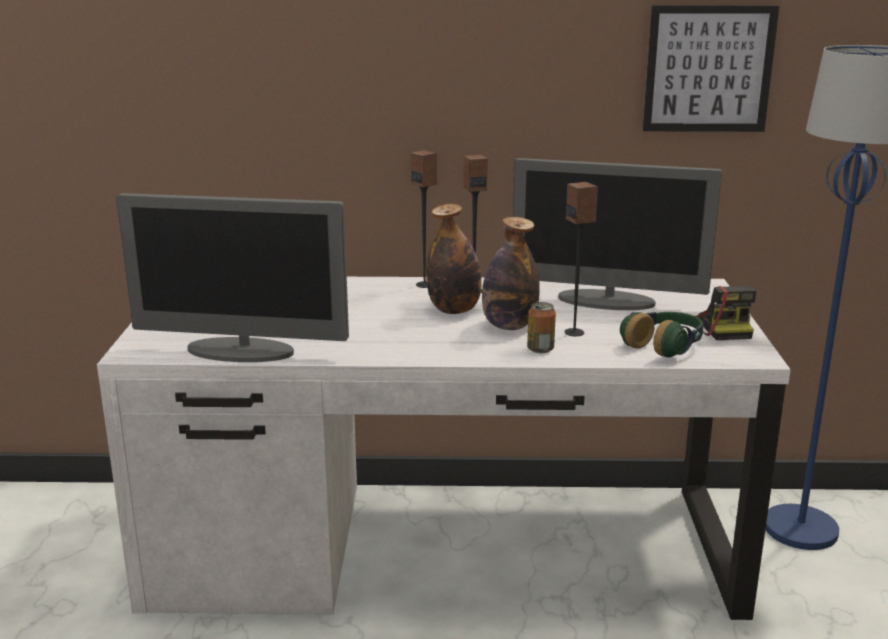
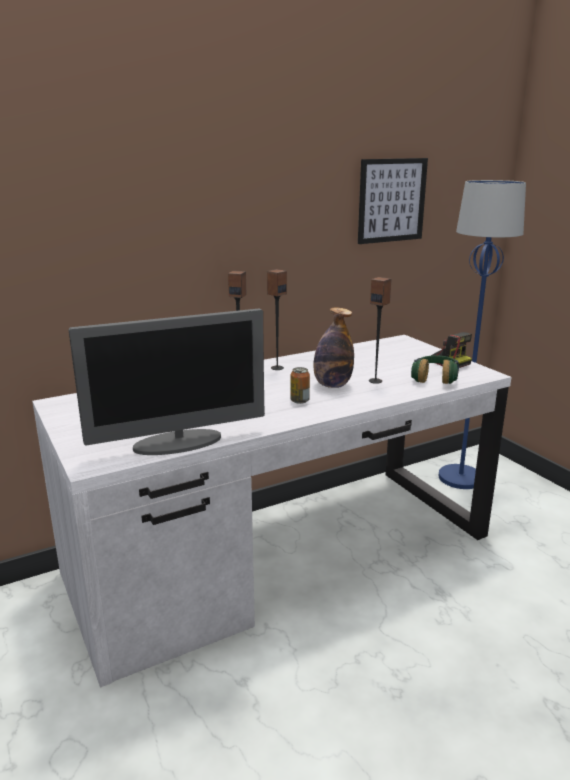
camera: 30 degrees left, 0 degrees up
bottle [426,204,482,314] -> none
monitor [513,158,722,310] -> none
can [527,302,556,353] -> can moved to [290,367,310,404]

